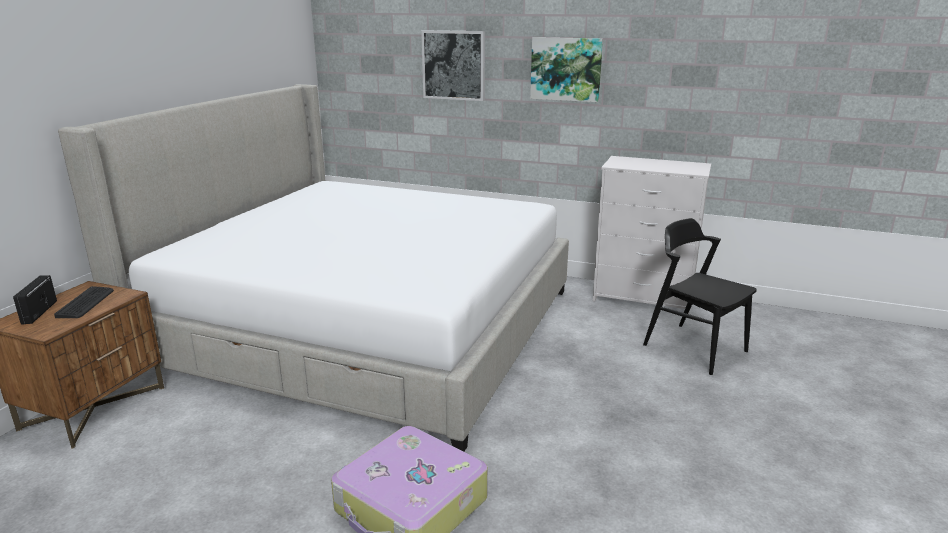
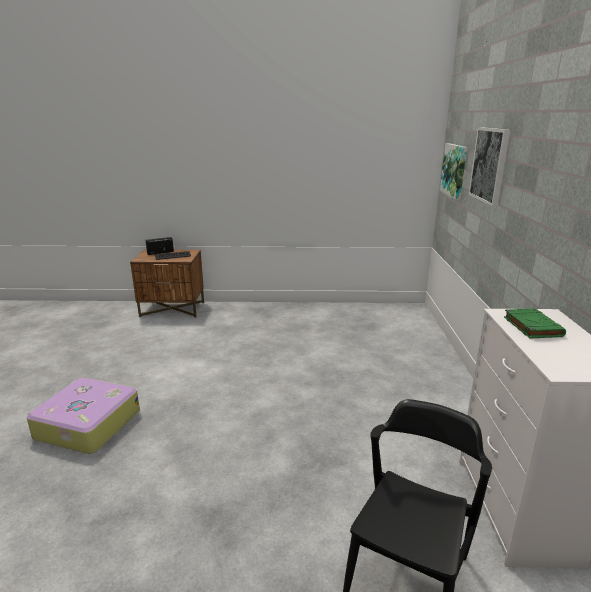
camera: 70 degrees right, 0 degrees up
bed [58,84,569,452] -> none
picture [530,37,603,102] -> picture moved to [440,143,467,200]
none -> green book [504,309,566,339]

